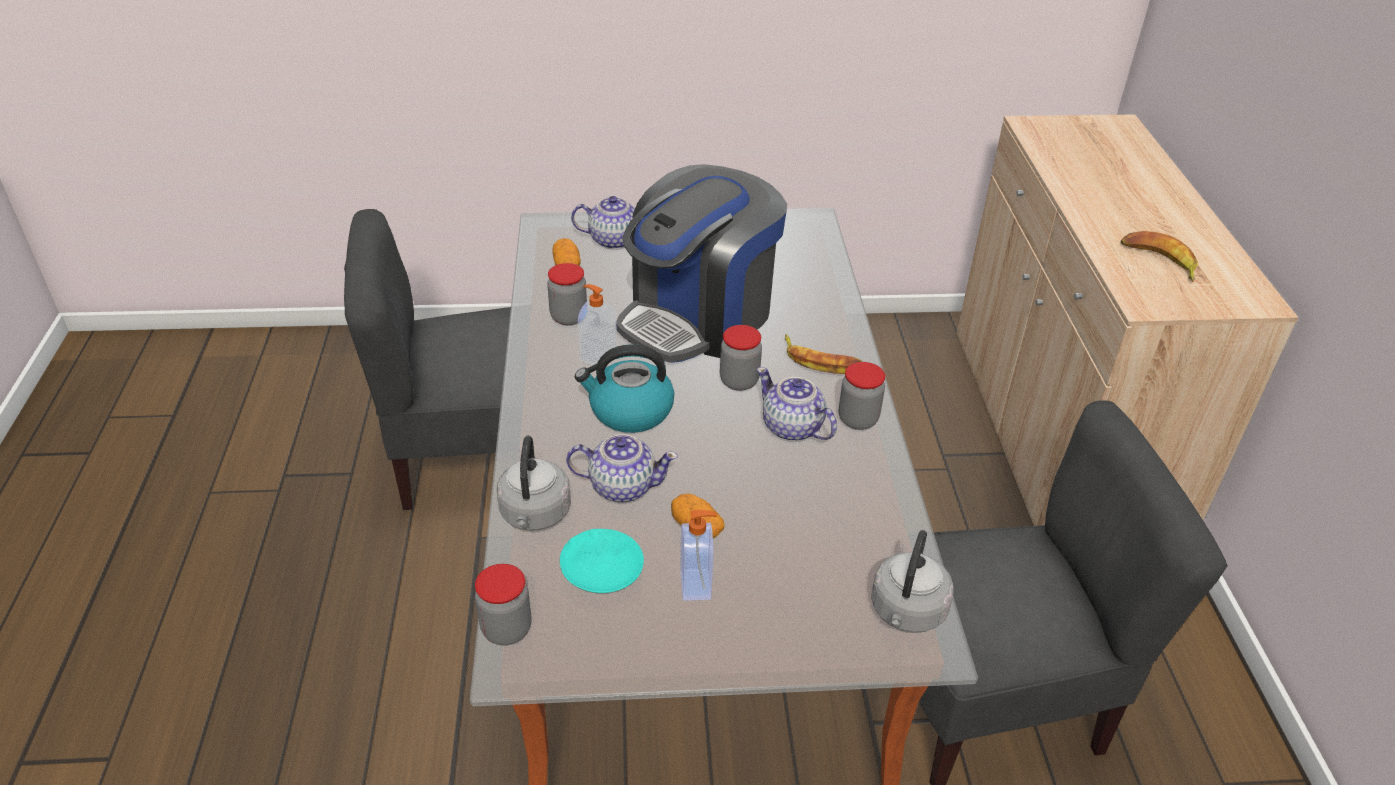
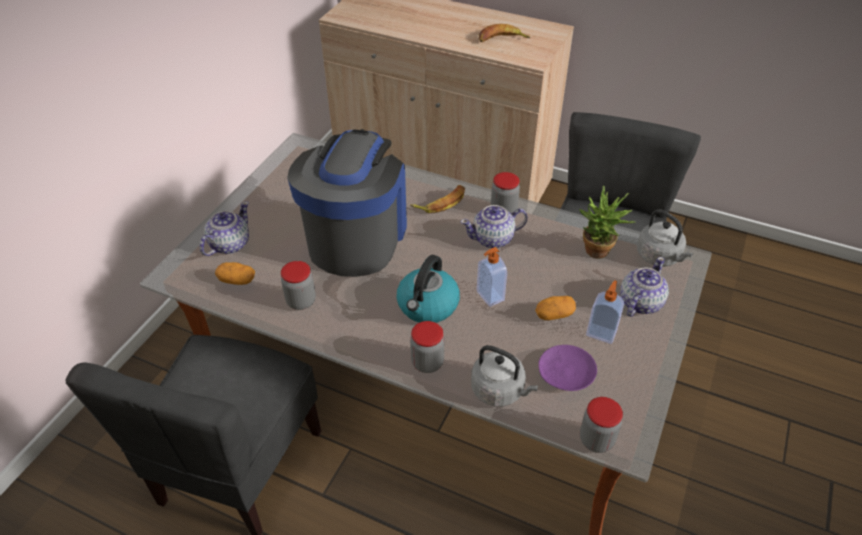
camera: 60 degrees left, 5 degrees up
turquoise plate [560,529,644,593] -> purple plate [538,345,597,391]
teapot [566,434,678,502] -> teapot moved to [620,257,669,317]
soap dispenser [578,284,617,366] -> soap dispenser moved to [477,247,507,307]
coffee machine [616,164,787,363] -> coffee machine turned 150 degrees counterclockwise [287,129,407,277]
jar [720,325,762,391] -> jar moved to [410,321,444,373]
none -> potted plant [579,185,636,259]

